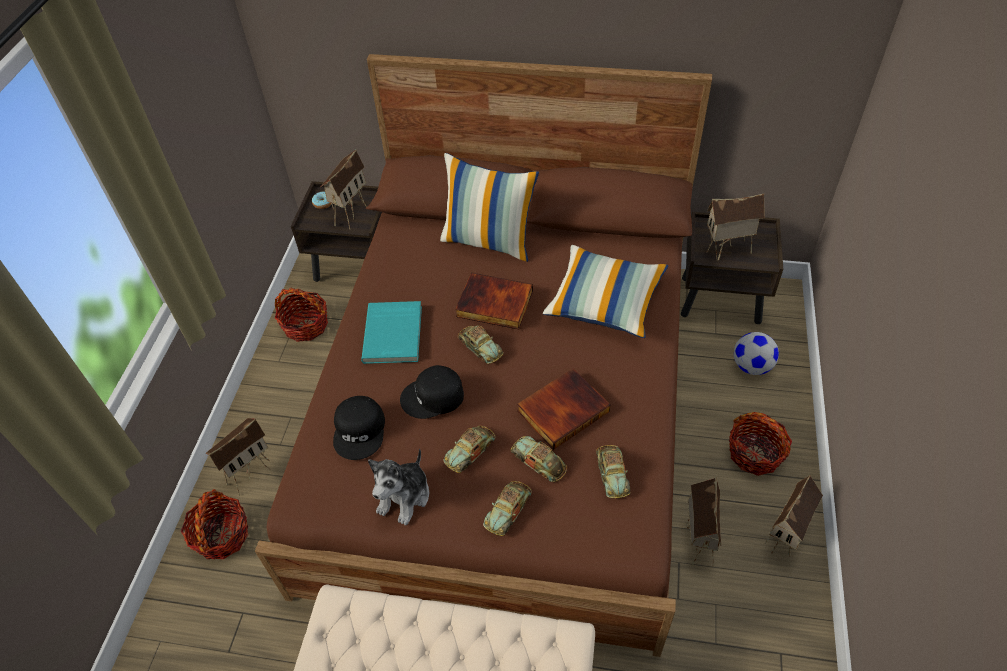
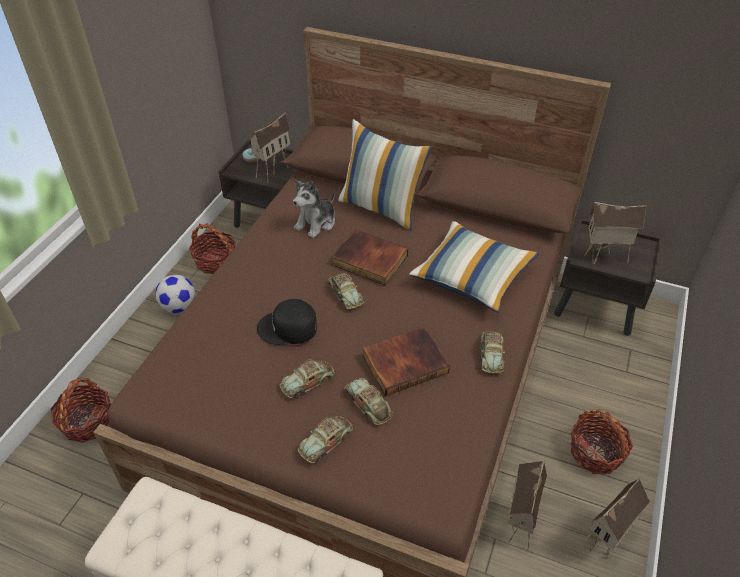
camera: 10 degrees right, 5 degrees down
toy house [206,418,270,494] -> none
black cap [333,396,385,460] -> none
turquoise book [361,301,422,364] -> none
plush toy [368,449,429,525] -> plush toy moved to [293,179,335,238]
toy car [596,445,631,498] -> toy car moved to [480,331,505,374]
football [734,332,779,375] -> football moved to [155,275,195,313]

